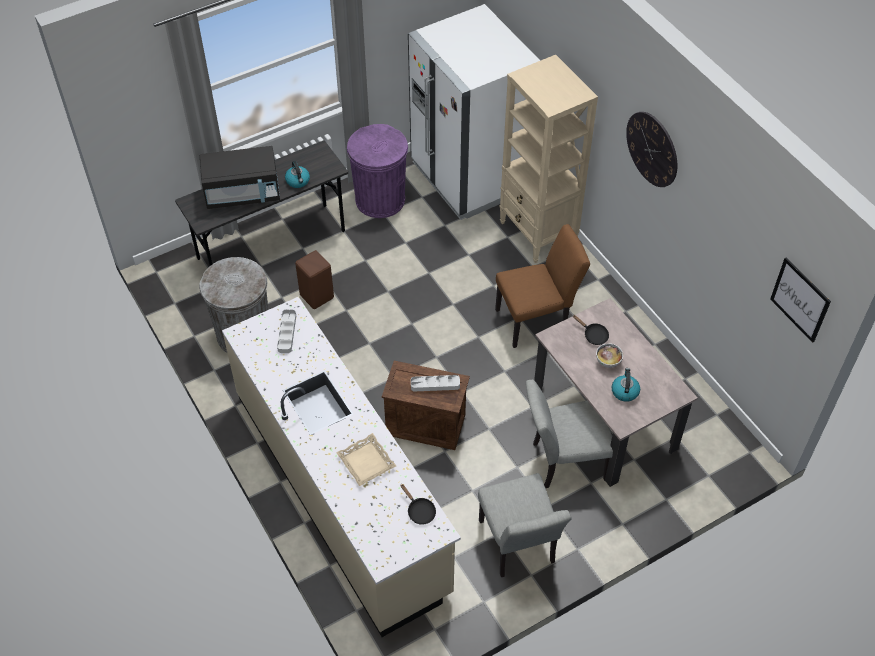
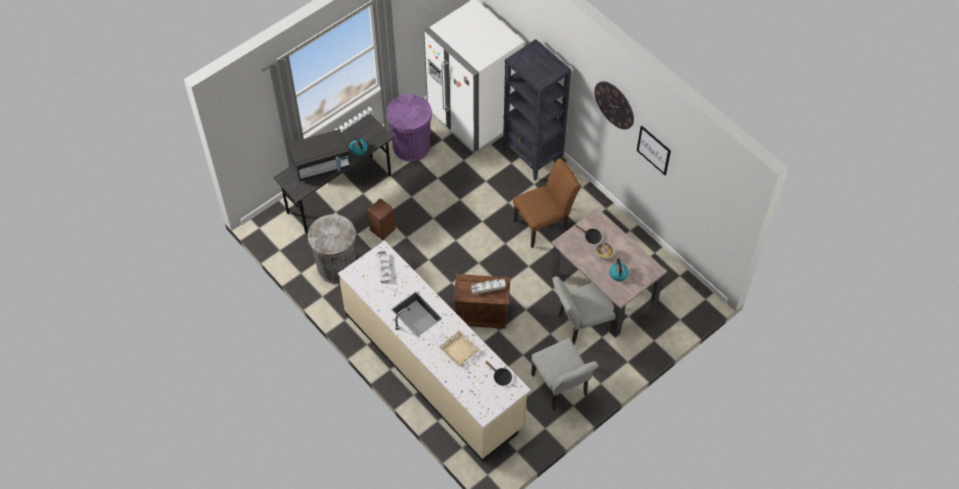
camera: 10 degrees left, 5 degrees up
beige bookcase [499,55,598,263] -> black bookcase [503,39,571,181]
picture [770,258,831,343] -> picture moved to [637,125,671,176]

